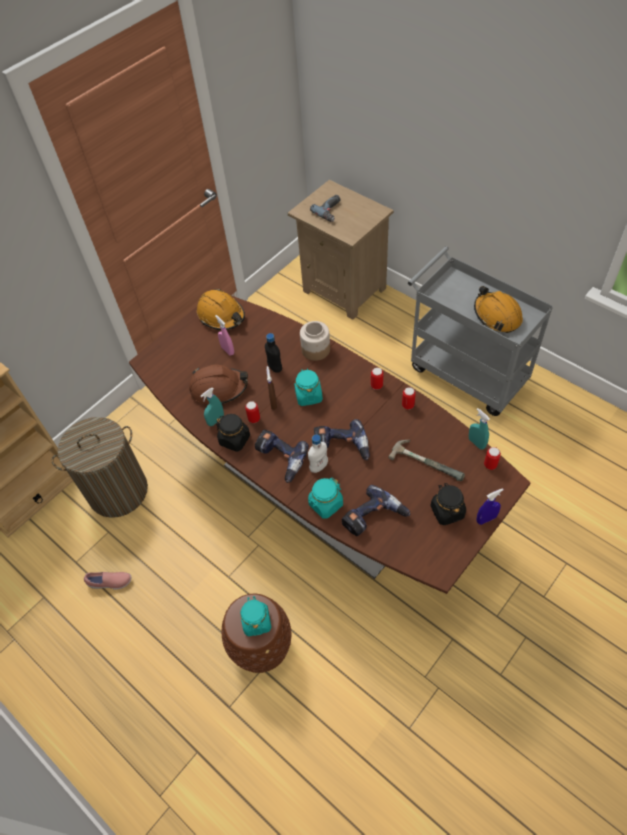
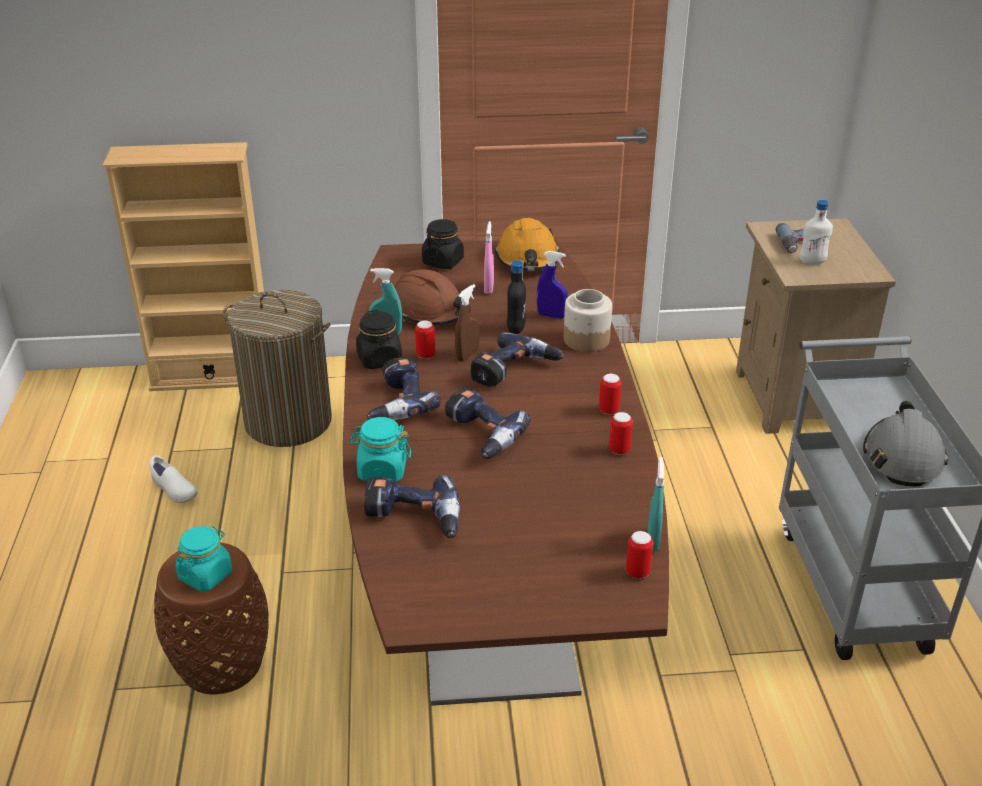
camera: 40 degrees right, 20 degrees down
pink shoe [84,572,131,590] -> white shoe [149,456,198,503]
turquoise jar [294,368,323,406] -> power drill [471,332,564,387]
white bottle [308,434,328,473] -> white bottle moved to [799,200,833,265]
hammer [388,440,465,481] -> none
black jar [431,483,466,525] -> black jar moved to [422,219,464,269]
orange hard hat [474,286,523,333] -> grey hard hat [863,401,948,487]
blue spray bottle [476,488,504,525] -> blue spray bottle moved to [537,251,568,319]

